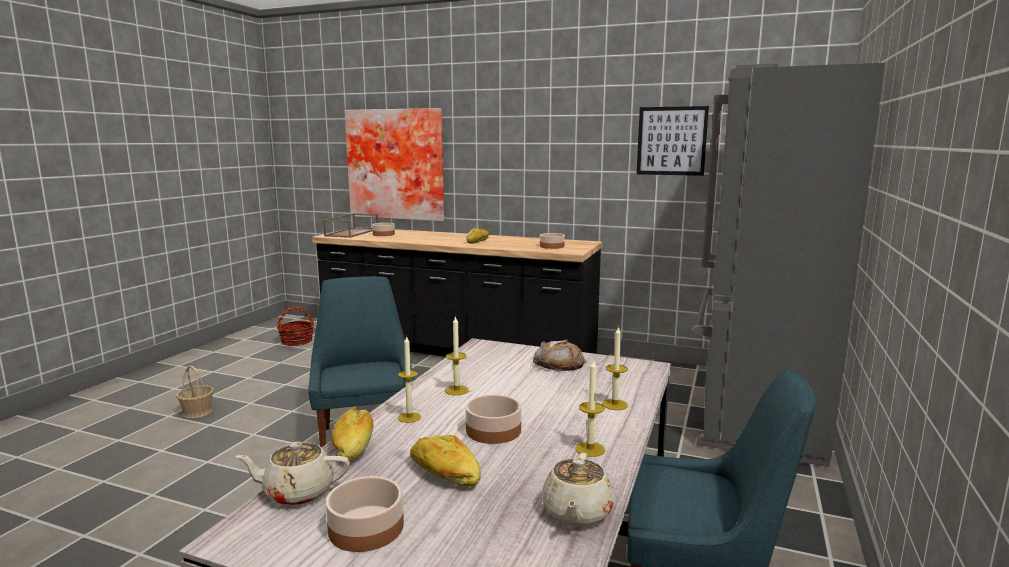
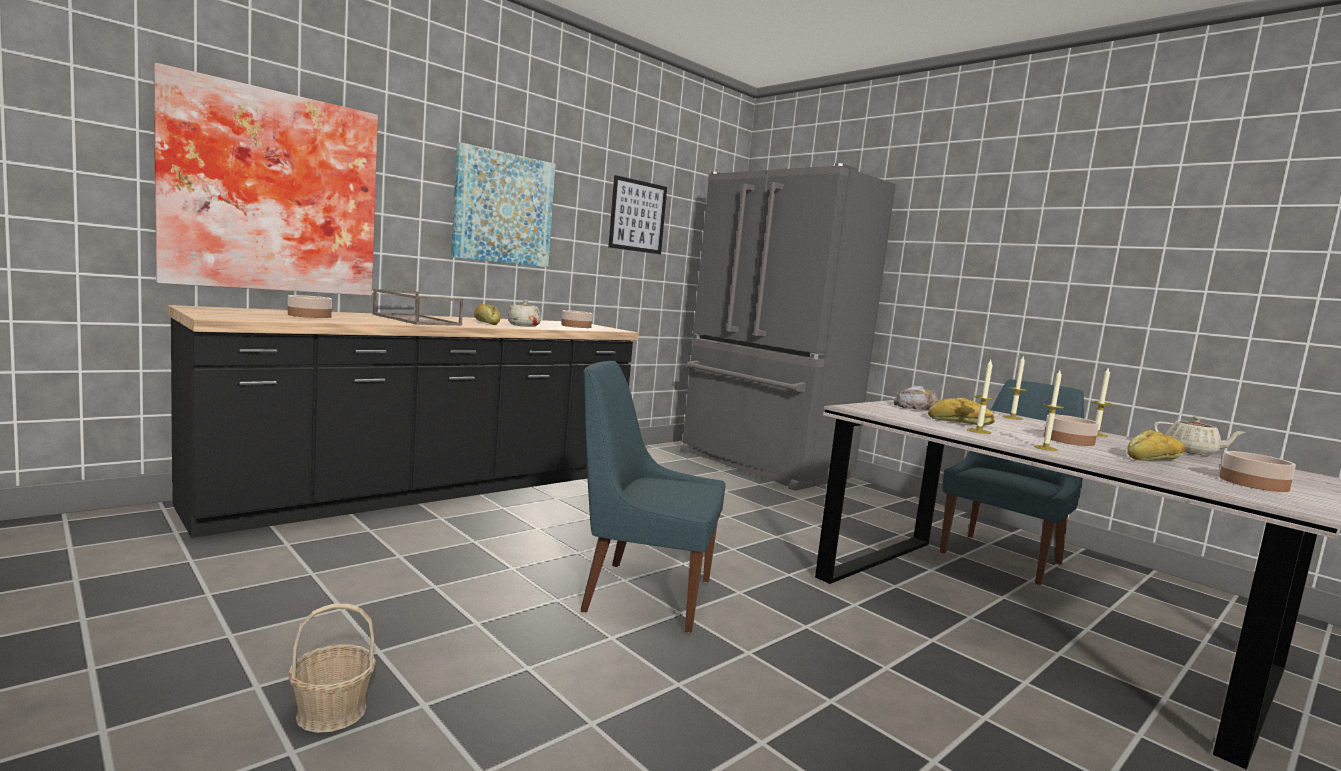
camera: 65 degrees left, 5 degrees down
beige teapot [236,442,350,506] -> beige teapot moved to [507,300,541,327]
basket [276,306,314,346] -> none
brown tray [323,213,378,238] -> brown tray moved to [373,289,463,326]
bread [332,408,373,461] -> bread moved to [928,397,995,426]
none -> picture [451,142,556,267]

